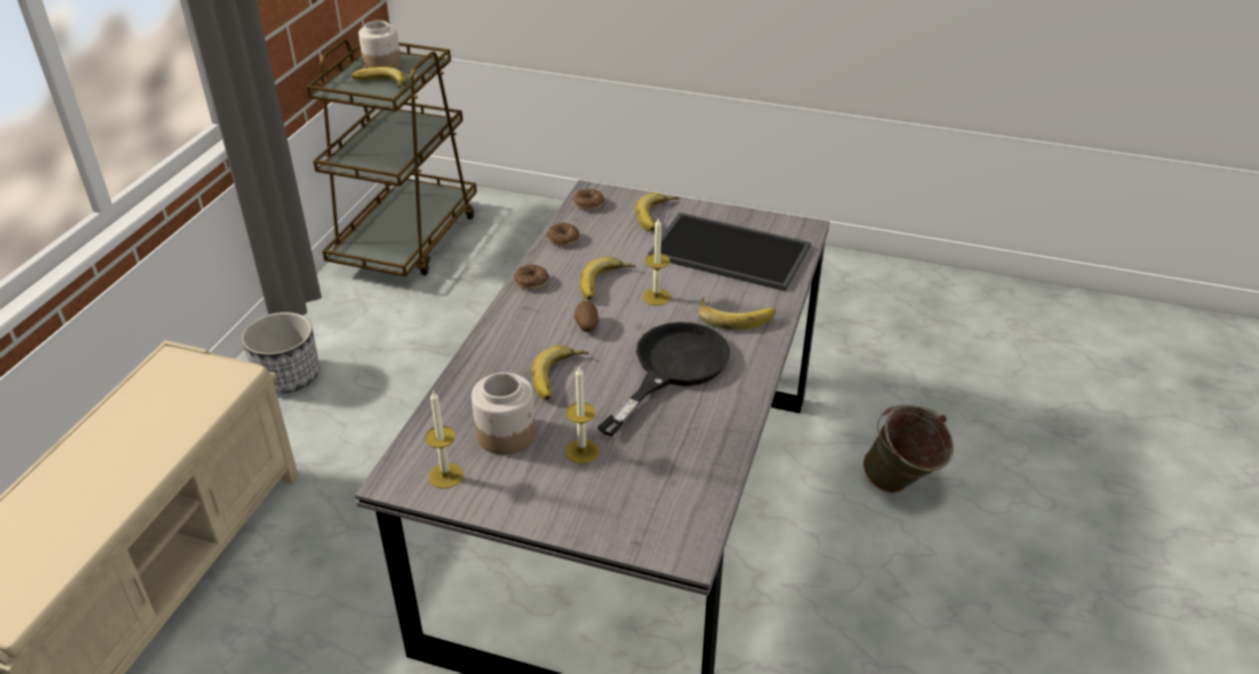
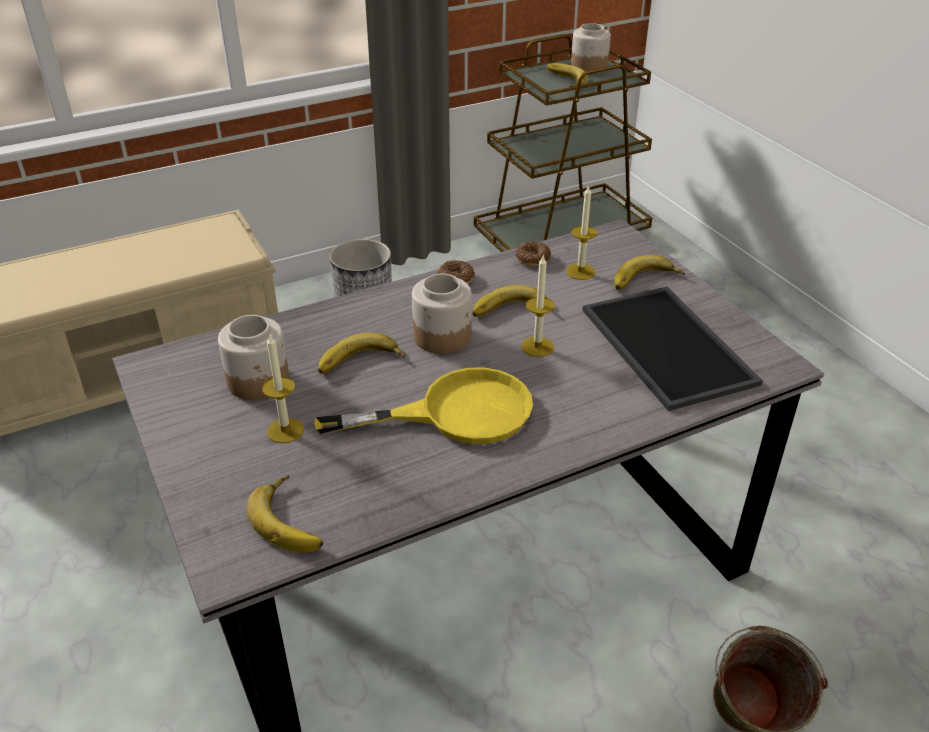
camera: 45 degrees right, 0 degrees up
candle [425,390,464,489] -> candle moved to [566,185,597,280]
donut [573,189,604,210] -> none
potato [574,301,599,332] -> jar [412,274,472,354]
black frying pan [597,322,730,436] -> yellow frying pan [314,367,533,444]
banana [698,297,775,330] -> banana moved to [246,475,323,553]

